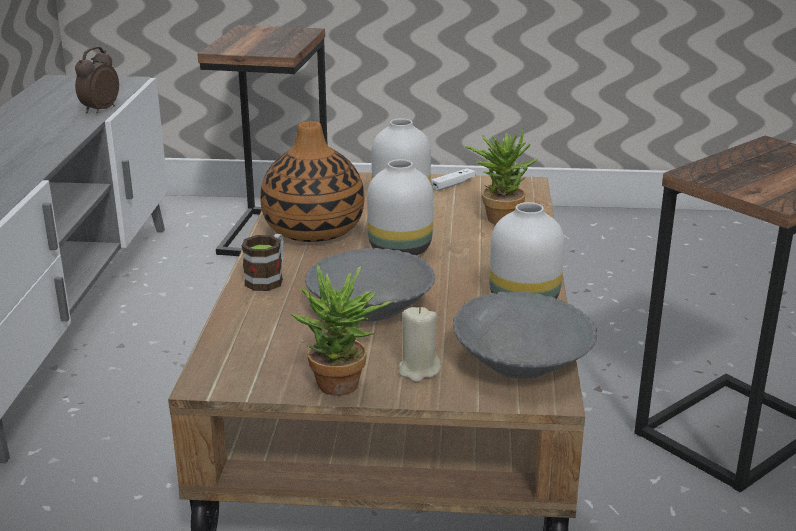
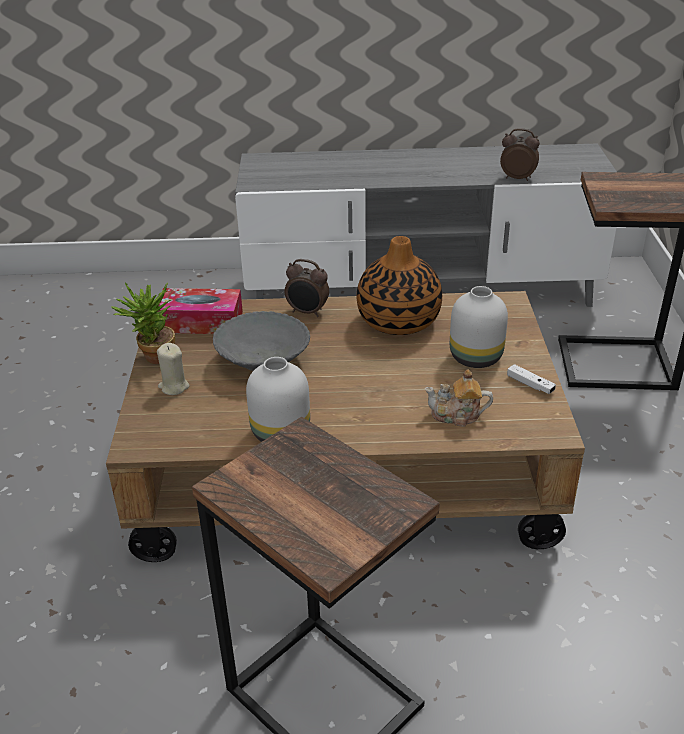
camera: 85 degrees right, 10 degrees up
mug [242,234,284,291] -> alarm clock [284,259,329,317]
white vase [367,159,433,255] -> none
grey bowl [453,291,597,379] -> none
potted plant [465,126,537,224] -> teapot [425,369,493,427]
none -> tissue box [158,288,243,334]

